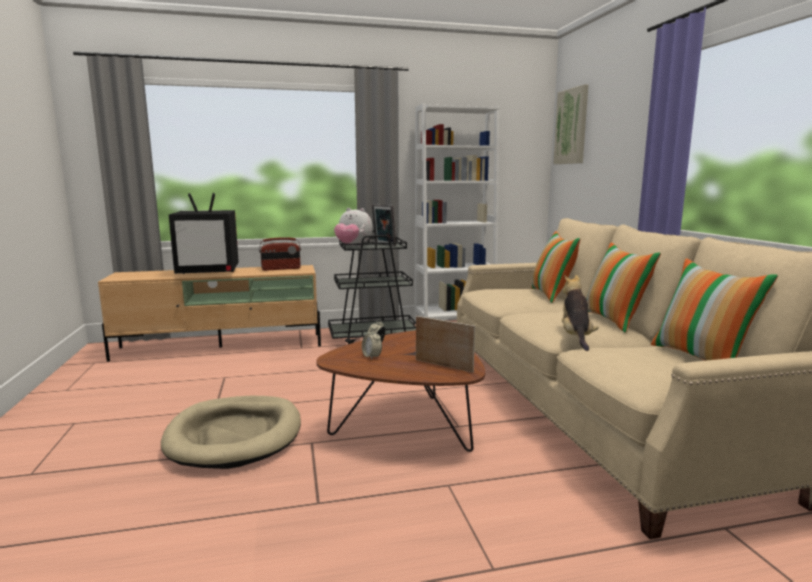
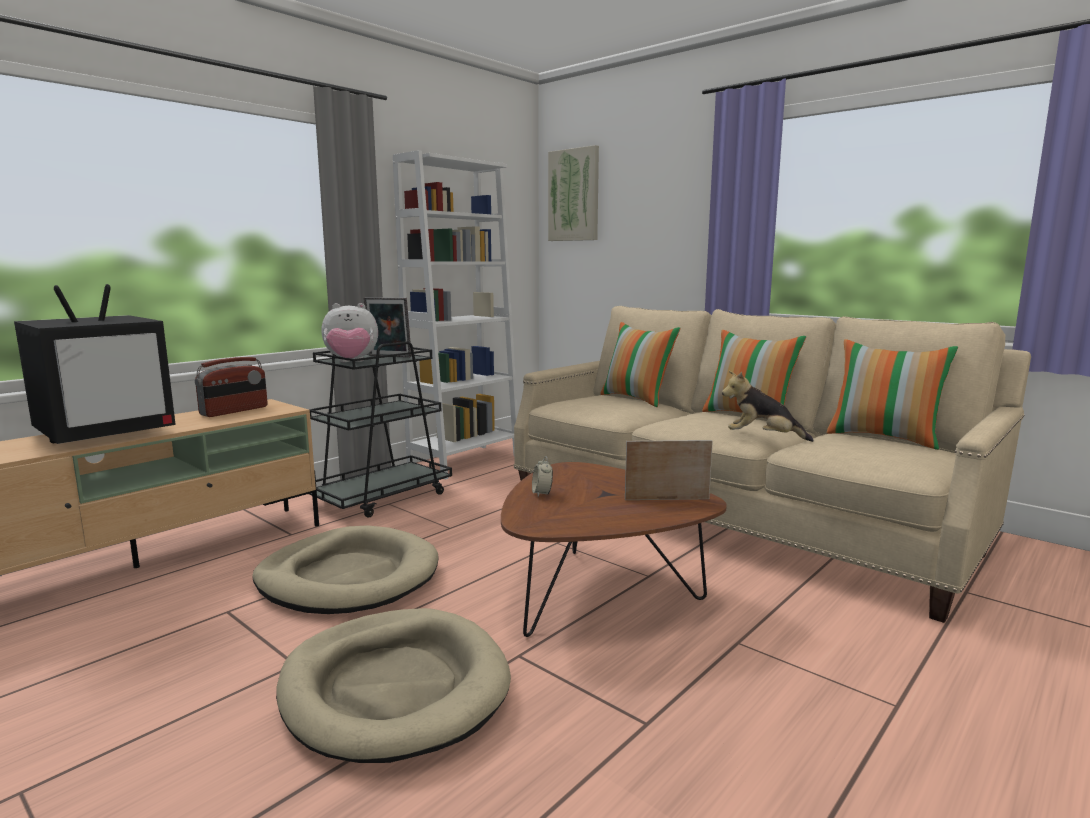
camera: 35 degrees left, 0 degrees up
alarm clock [362,328,382,359] -> none
plush toy [562,275,599,351] -> plush toy turned 45 degrees counterclockwise [722,371,814,442]
none -> beige dog bed [252,525,438,614]

